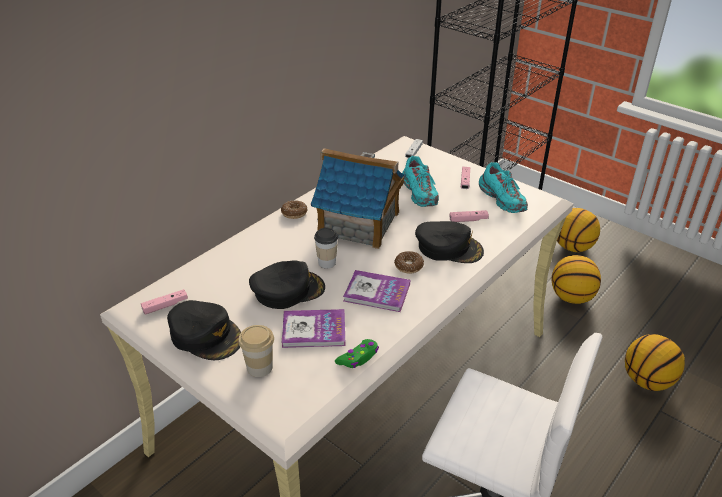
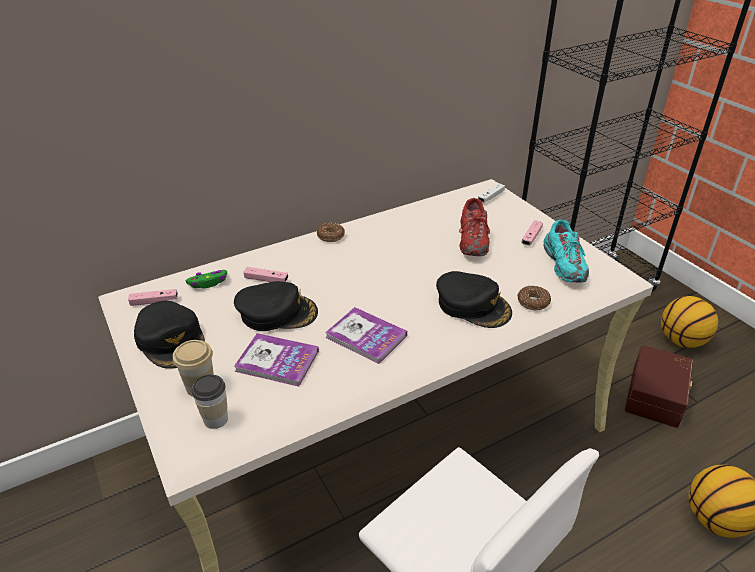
camera: 20 degrees right, 0 degrees up
toy house [311,148,406,249] -> none
cup [314,228,338,269] -> cup moved to [191,374,228,429]
green game controller [335,339,379,368] -> green game controller moved to [186,270,227,288]
donut [394,251,424,274] -> donut moved to [518,286,551,310]
turquoise shoe [402,156,439,207] -> red shoe [459,198,490,256]
pink game controller [450,210,489,222] -> pink game controller moved to [243,267,288,282]
basketball [552,255,601,304] -> brown storage box [625,345,693,428]

